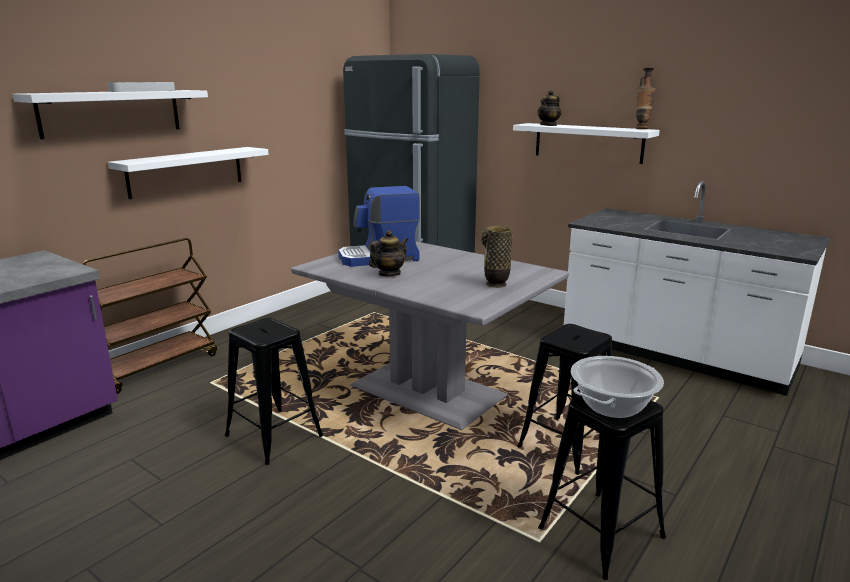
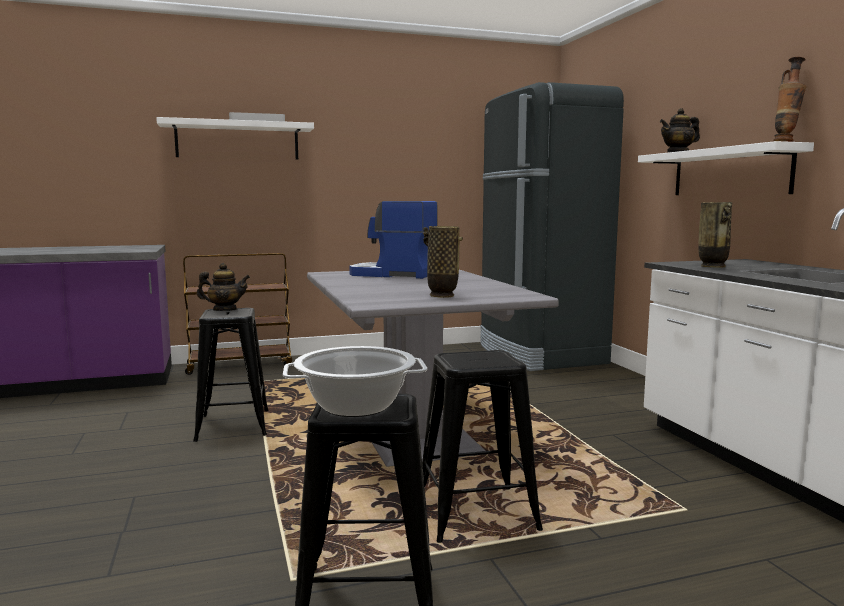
camera: 35 degrees right, 10 degrees down
white shelf [108,147,269,199] -> none
teapot [369,230,408,277] -> teapot moved to [197,263,250,311]
none -> vase [698,202,732,267]

